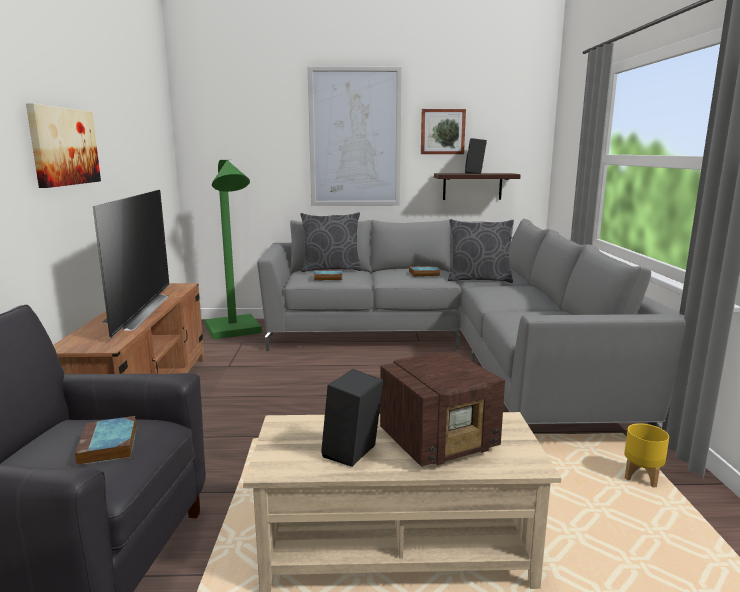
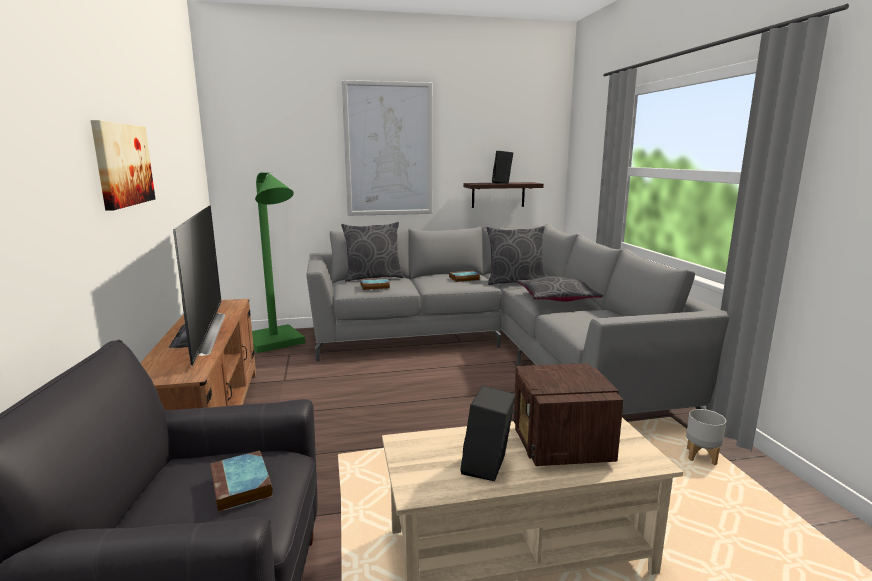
camera: 10 degrees left, 0 degrees up
radio [380,352,505,467] -> radio turned 120 degrees clockwise [513,363,624,466]
picture [421,109,466,154] -> none
yellow planter [624,423,669,488] -> grey planter [686,409,726,465]
none -> grey pillow [516,276,603,302]

